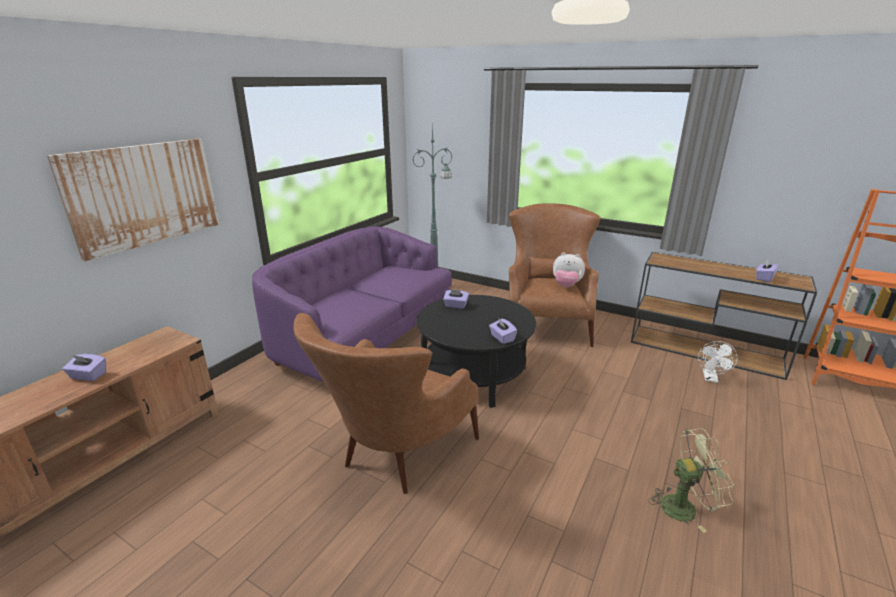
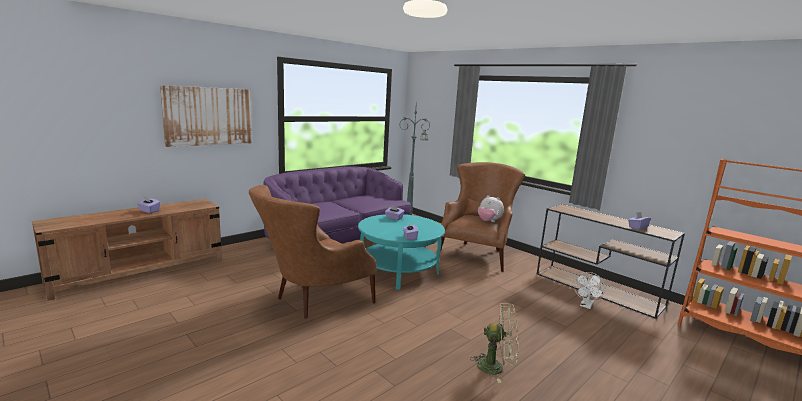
camera: 15 degrees right, 10 degrees down
black coffee table [417,295,536,408] -> turquoise coffee table [358,214,445,290]

